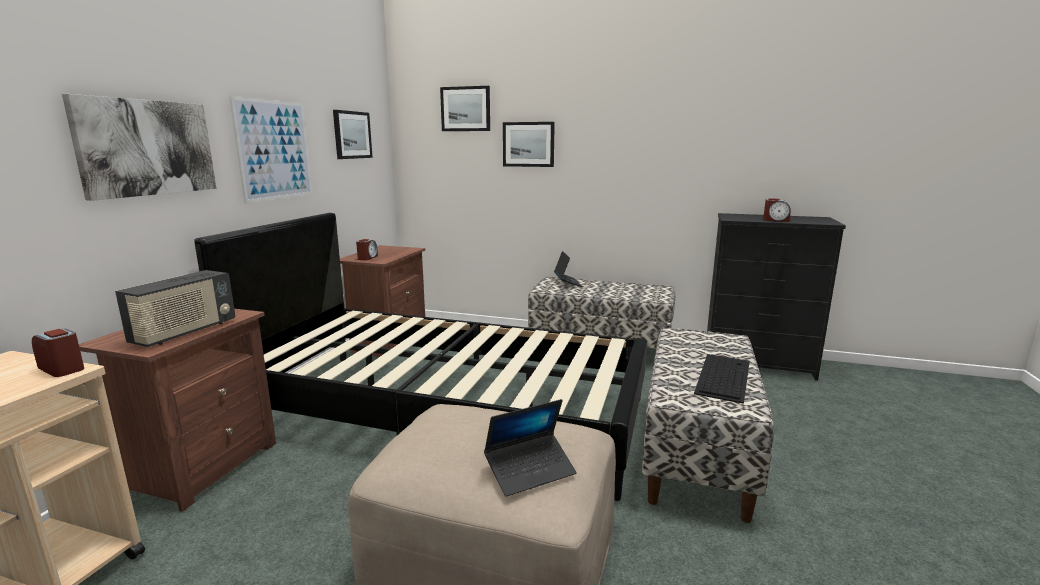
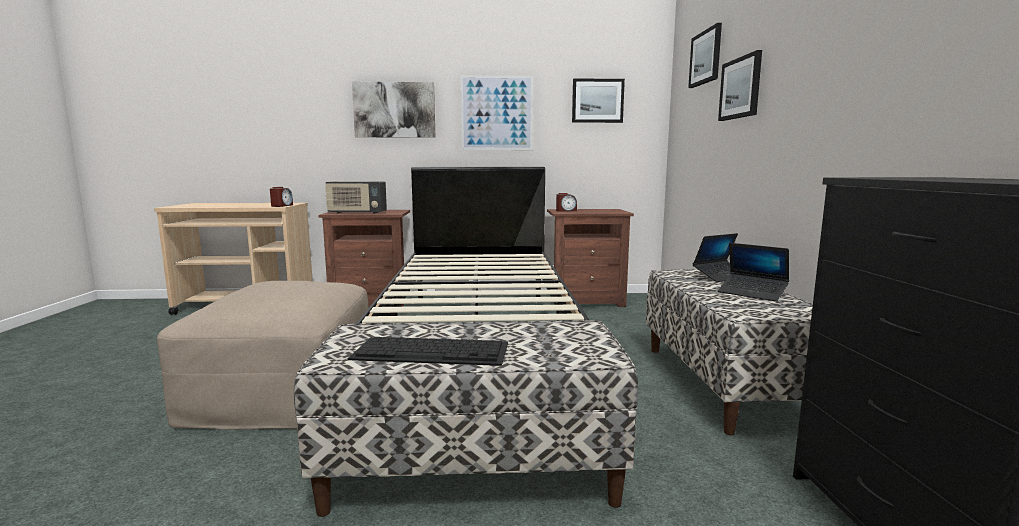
camera: 70 degrees right, 5 degrees down
laptop [484,399,577,497] -> laptop moved to [718,243,789,302]
alarm clock [763,198,791,222] -> none

